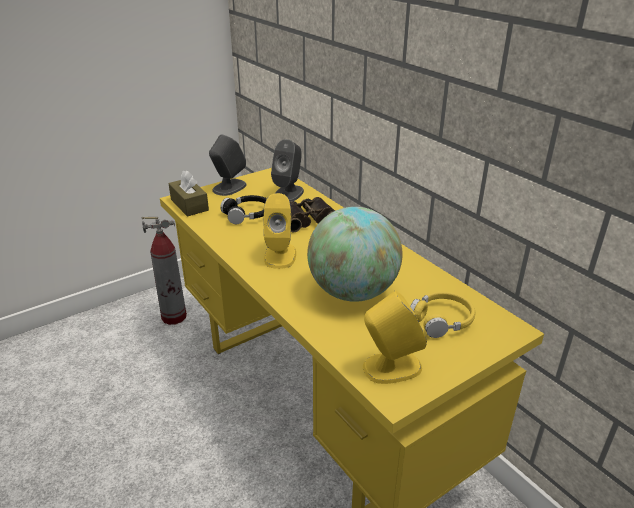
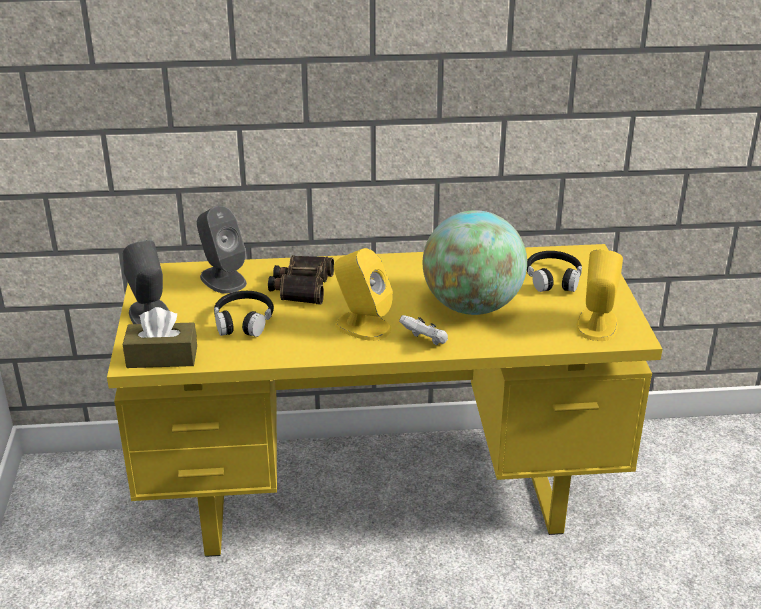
camera: 60 degrees left, 0 degrees up
fire extinguisher [142,217,187,325] -> none
yellow headphones [410,292,475,338] -> black headphones [527,251,582,292]
none -> white game controller [399,315,448,345]

